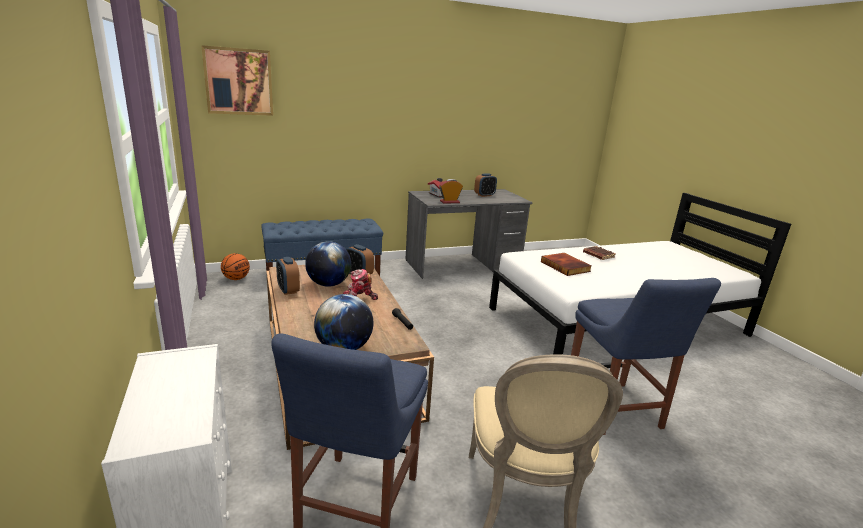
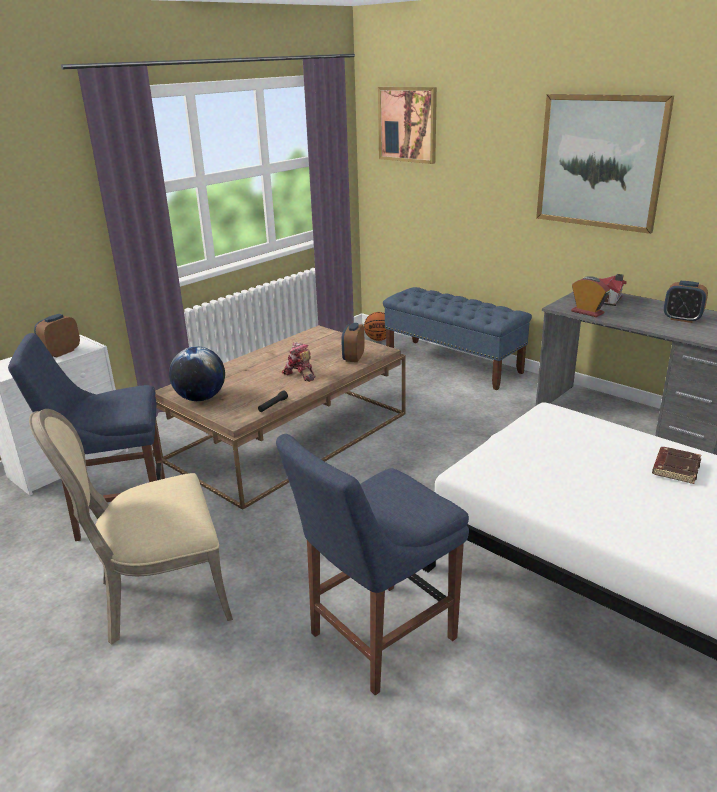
camera: 65 degrees right, 5 degrees up
alarm clock [276,257,300,295] -> alarm clock moved to [34,314,80,358]
globe [305,241,351,287] -> none
book [541,253,592,276] -> none
none -> picture [536,94,674,234]

